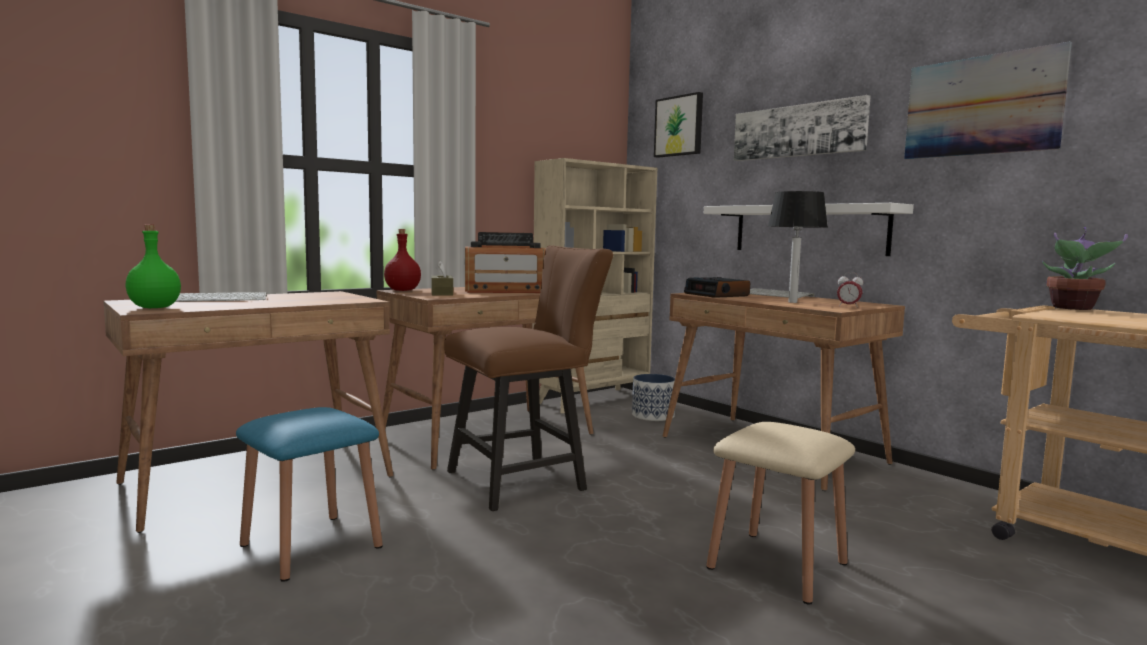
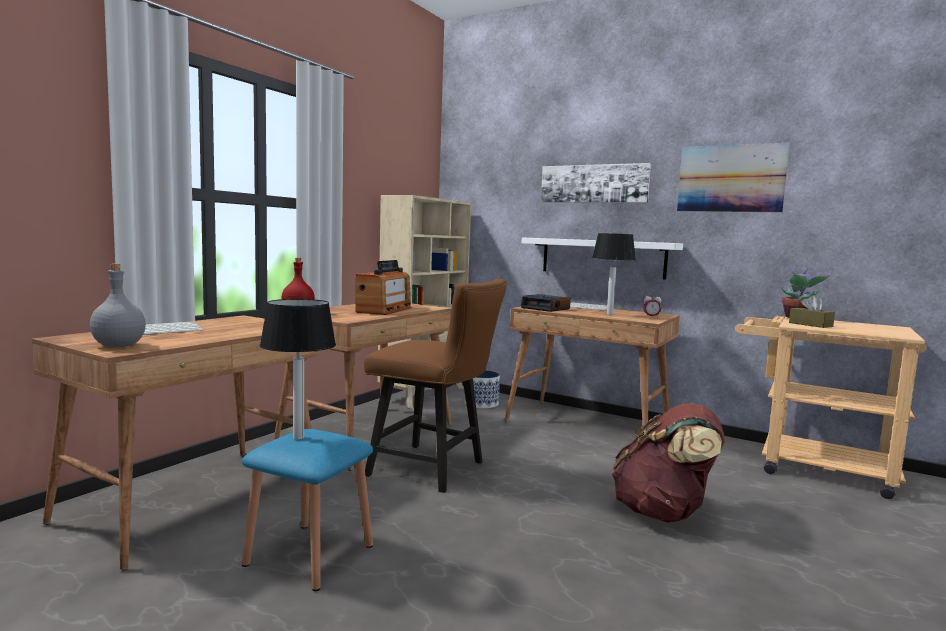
camera: 20 degrees left, 0 degrees up
green bottle [125,224,181,308] -> grey bottle [90,264,146,347]
brown tissue box [431,260,453,296] -> brown tissue box moved to [789,295,835,328]
brown chair [444,245,613,511] -> brown chair turned 75 degrees clockwise [364,278,507,493]
radio [465,232,546,293] -> radio turned 45 degrees counterclockwise [355,260,412,315]
picture [654,92,703,158] -> none
beige stool [706,422,855,605] -> brown backpack [612,403,725,523]
none -> table lamp [260,299,336,440]

